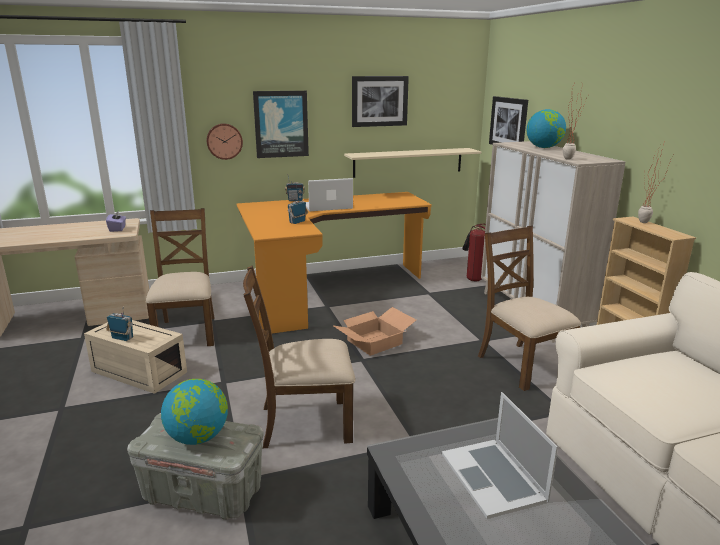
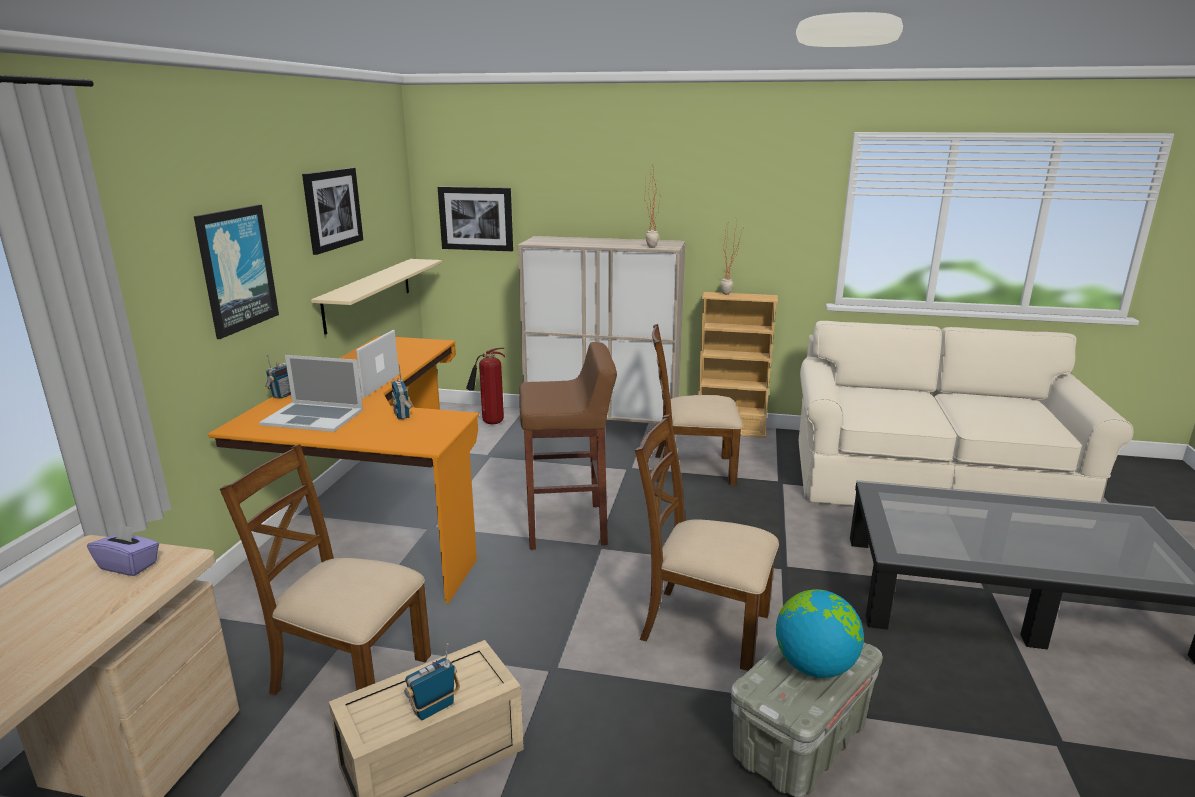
camera: 60 degrees left, 0 degrees up
wall clock [206,123,243,160] -> none
brown chair [243,266,355,448] -> brown chair turned 90 degrees clockwise [635,414,779,671]
cardboard box [332,307,416,356] -> brown stool [519,342,617,550]
laptop [442,392,558,519] -> laptop moved to [259,355,363,432]
globe [526,109,566,148] -> none

